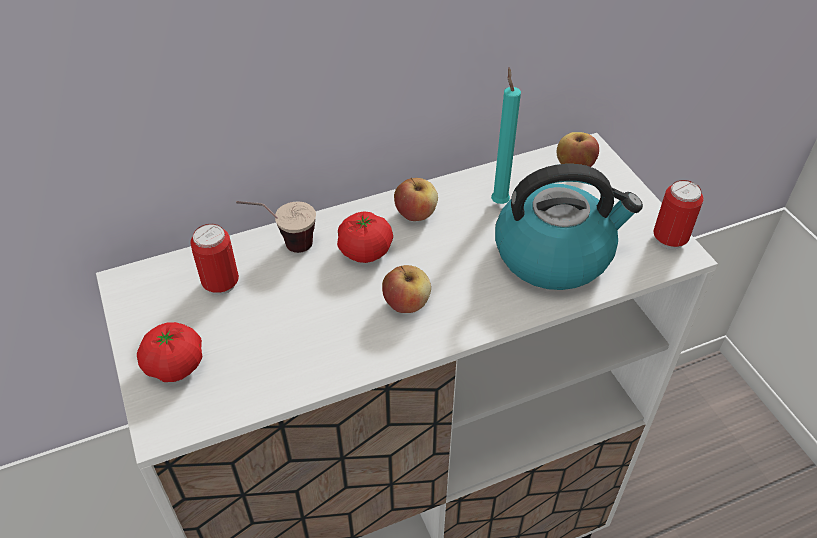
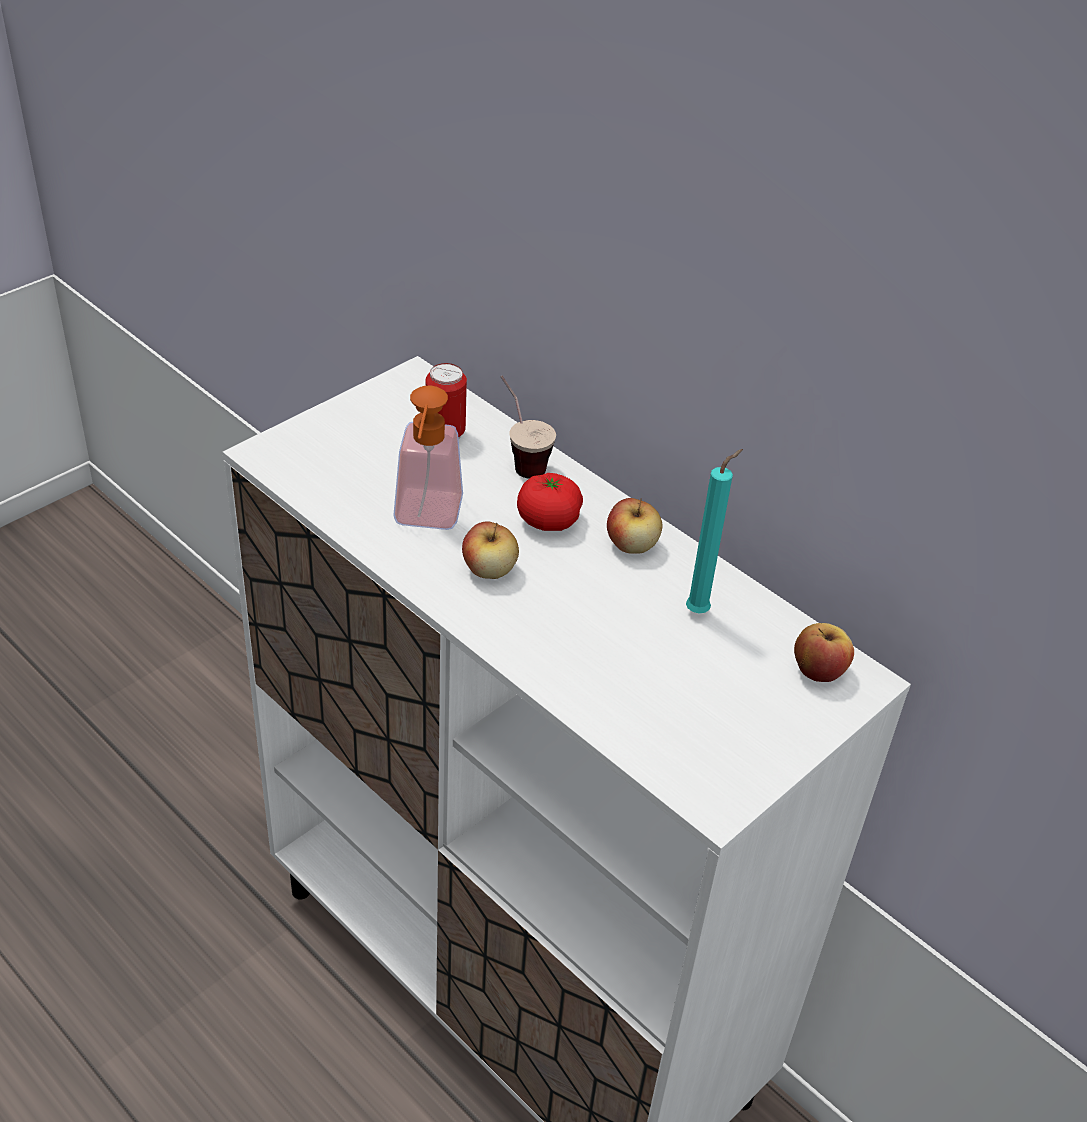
camera: 65 degrees right, 5 degrees down
tomato [137,322,202,382] -> none
kettle [495,164,643,290] -> none
can [653,180,703,249] -> none
none -> soap dispenser [393,386,463,530]

